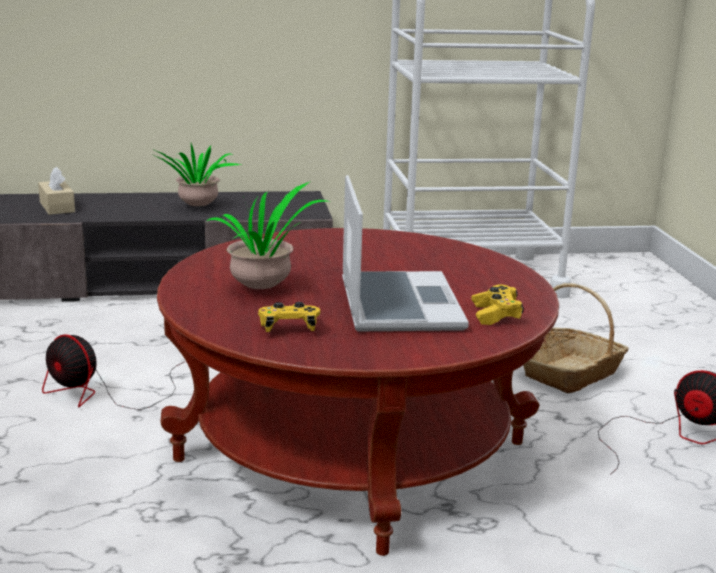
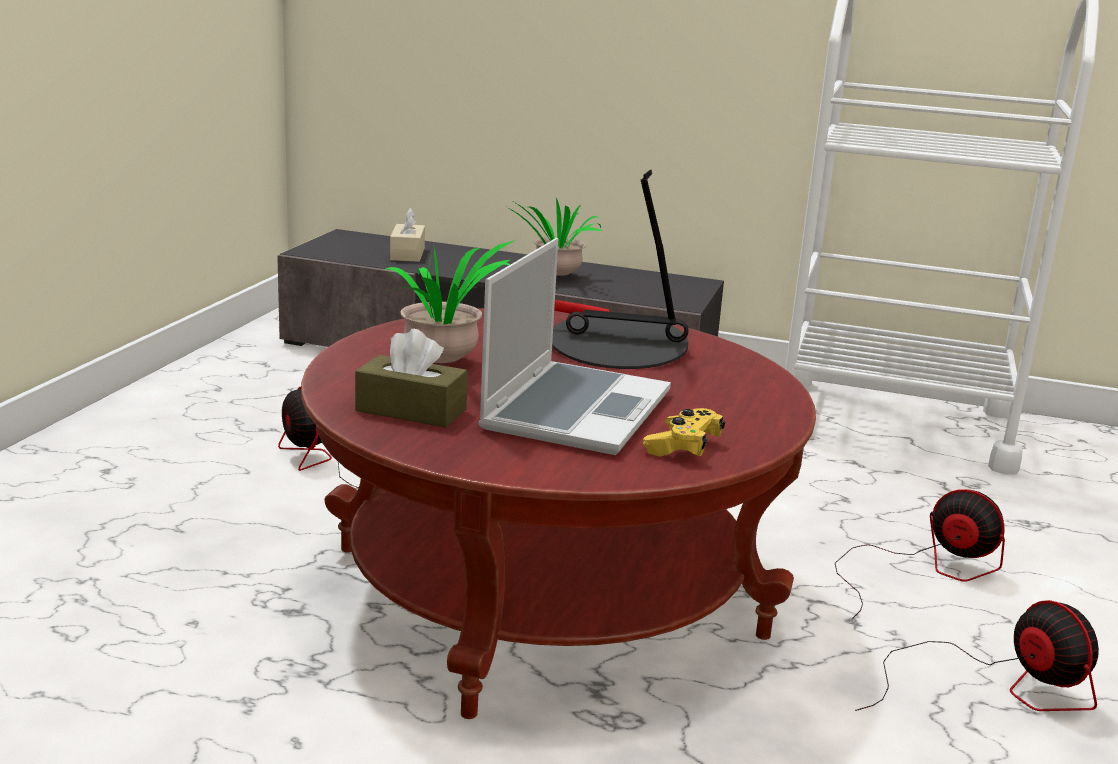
camera: 25 degrees right, 0 degrees up
yellow game controller [258,302,320,332] -> brown tissue box [355,329,468,428]
basket [523,283,629,394] -> fan [835,489,1005,619]
none -> table lamp [552,170,689,369]

